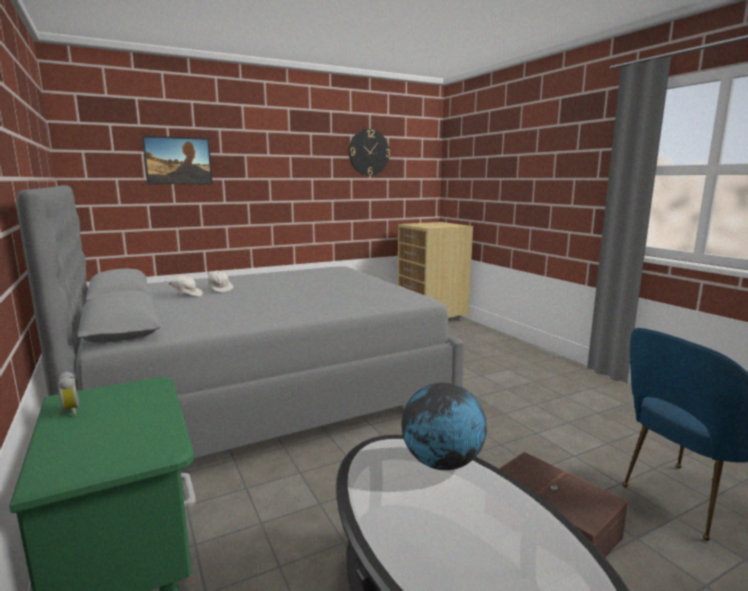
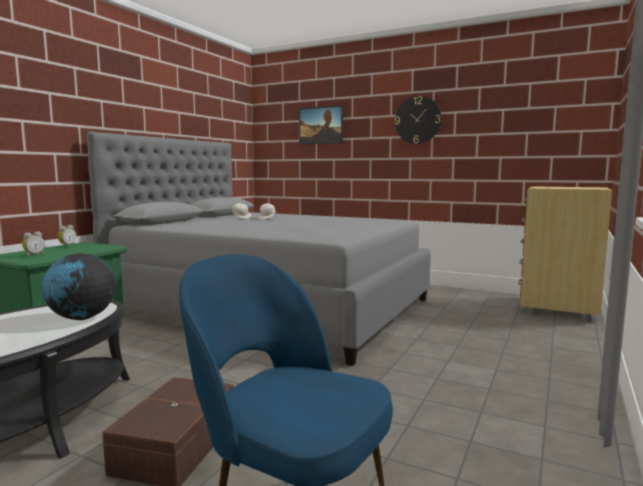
camera: 55 degrees right, 5 degrees down
wall clock [349,129,390,176] -> wall clock moved to [395,96,441,144]
none -> alarm clock [22,231,45,257]

